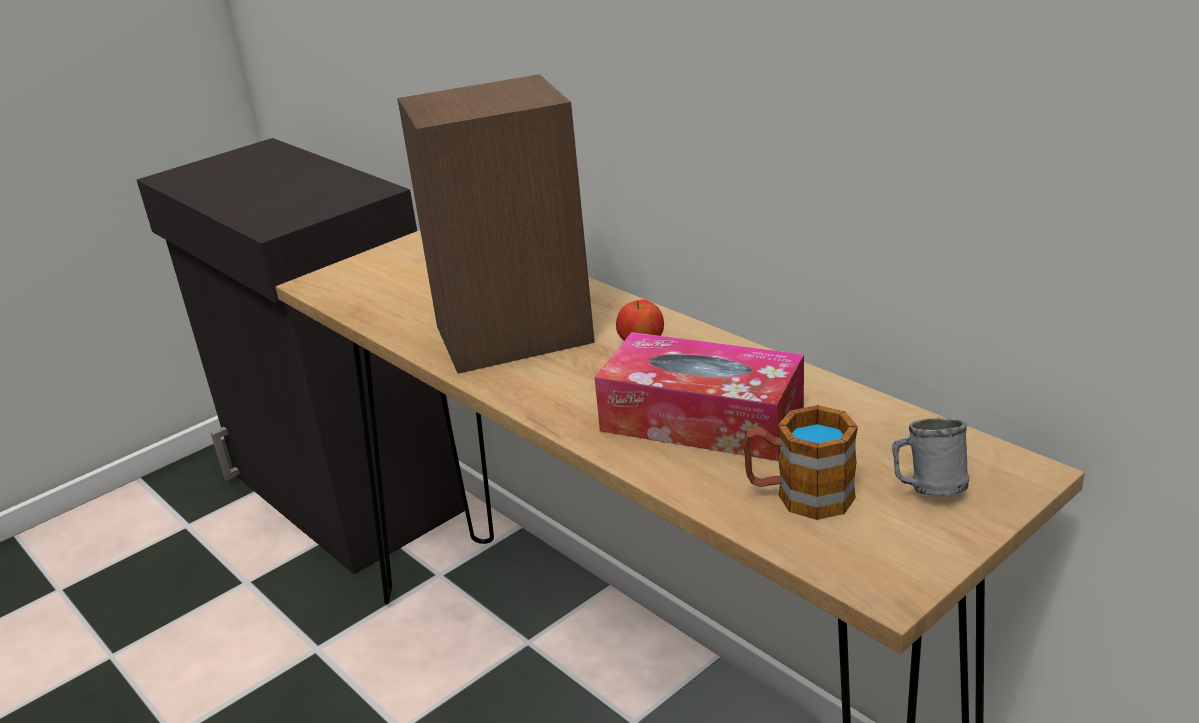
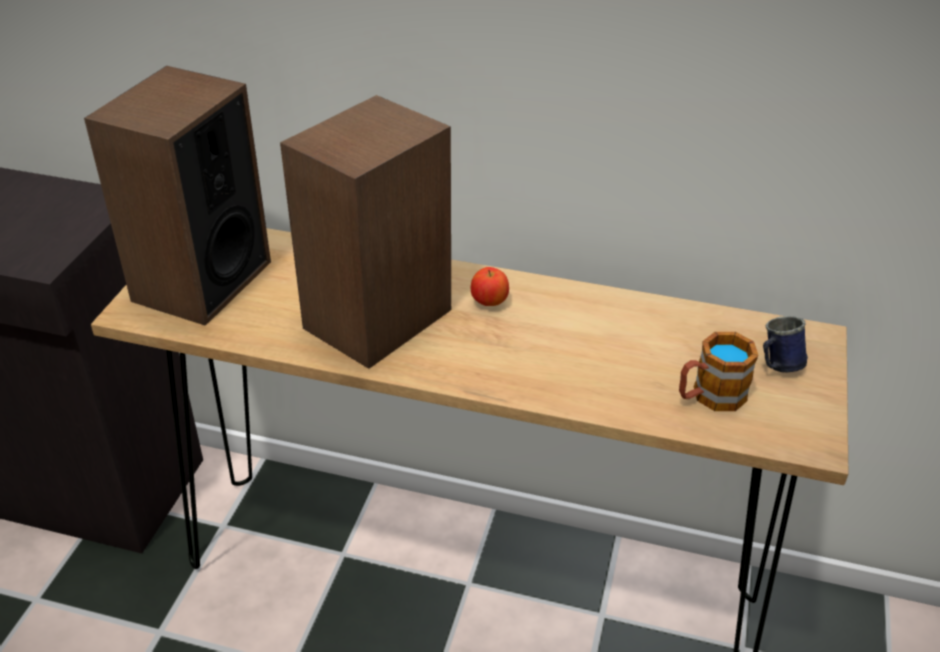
camera: 35 degrees left, 10 degrees up
tissue box [594,332,804,461] -> none
grey mug [892,418,969,495] -> blue mug [763,316,808,373]
none -> speaker [84,66,271,326]

